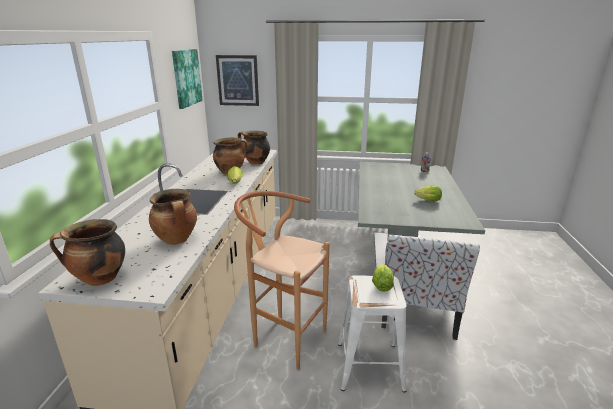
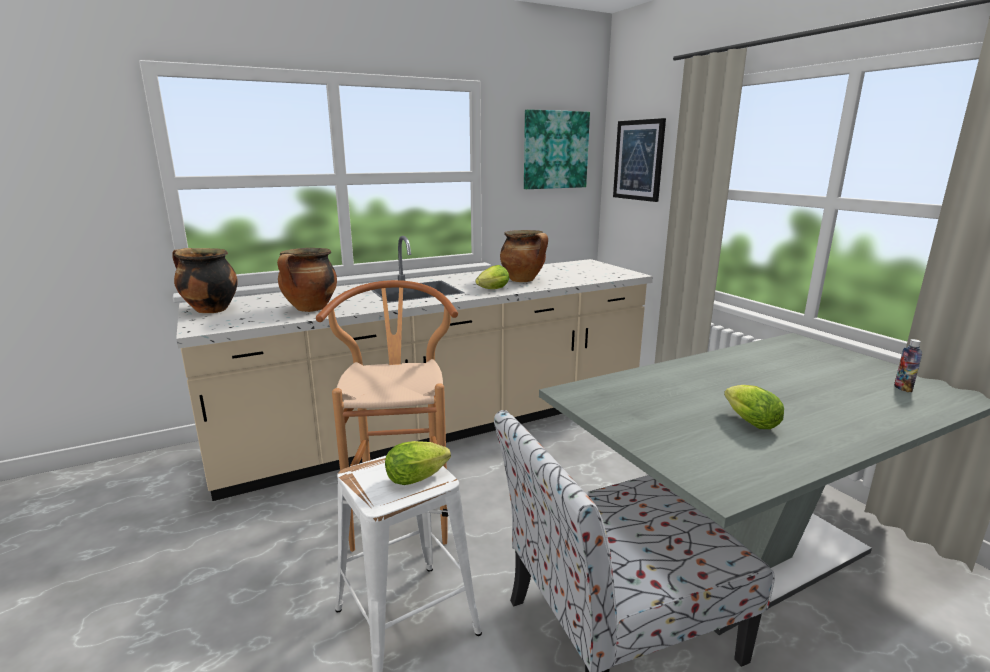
camera: 55 degrees right, 5 degrees down
cooking pot [238,131,270,165] -> none

